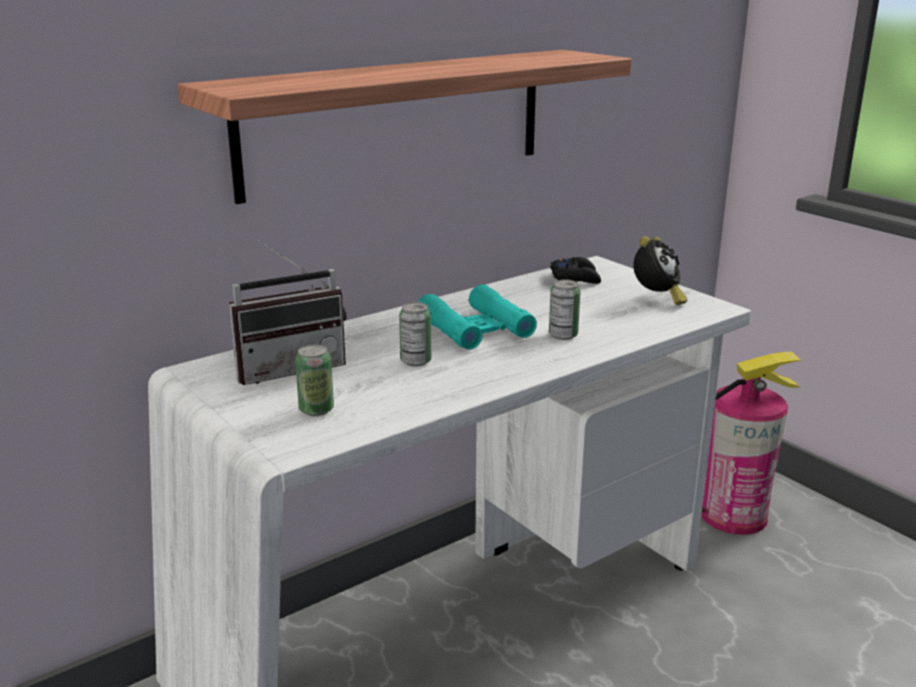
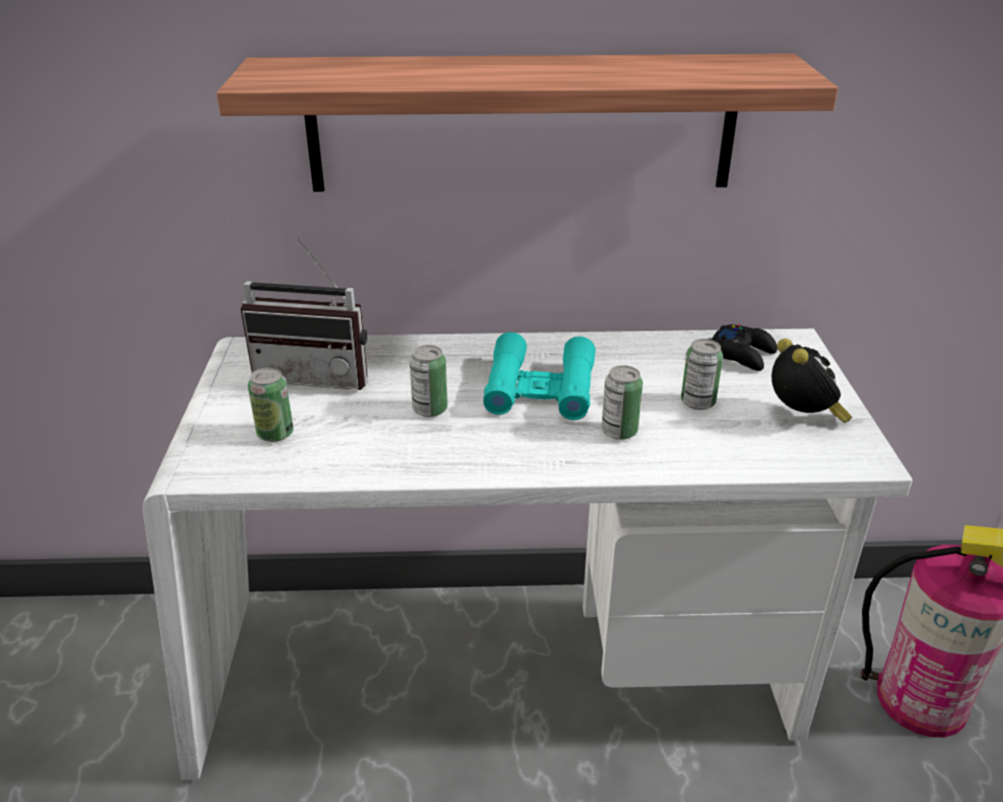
camera: 35 degrees right, 10 degrees up
alarm clock [633,236,688,305] -> alarm clock turned 75 degrees counterclockwise [771,338,852,423]
none -> can [681,339,723,410]

